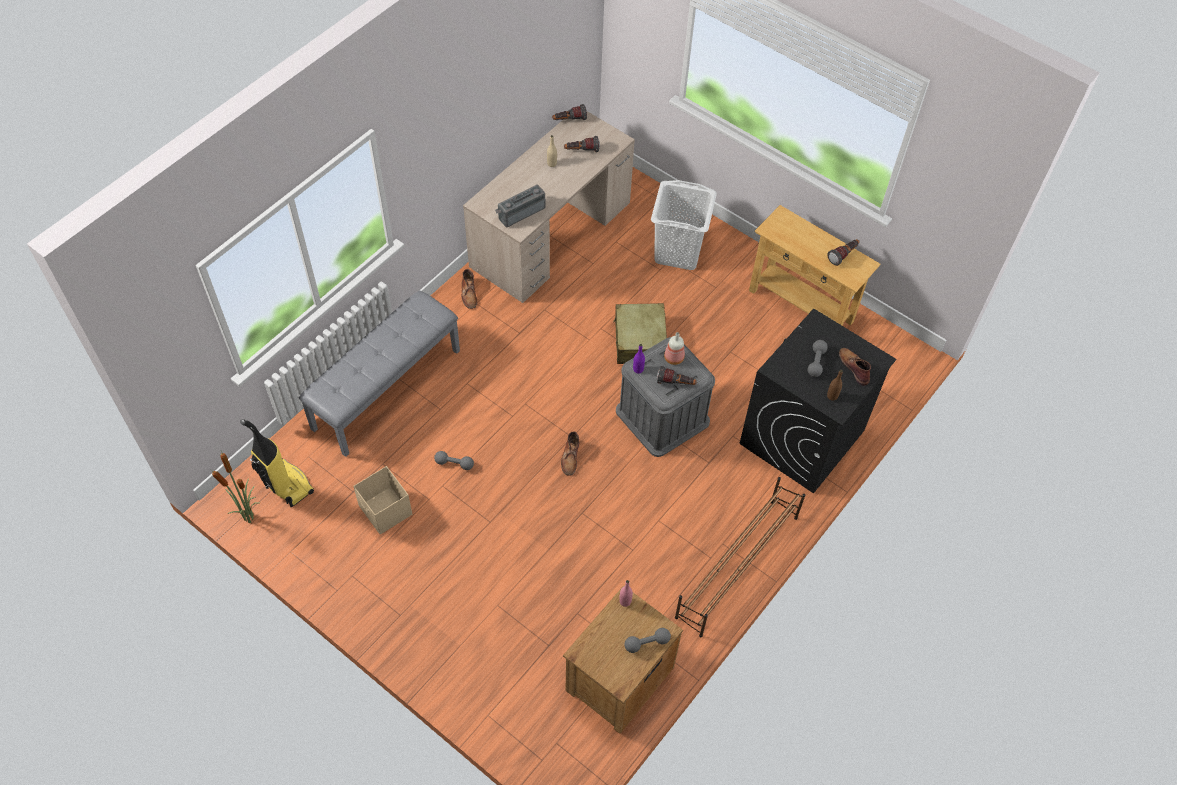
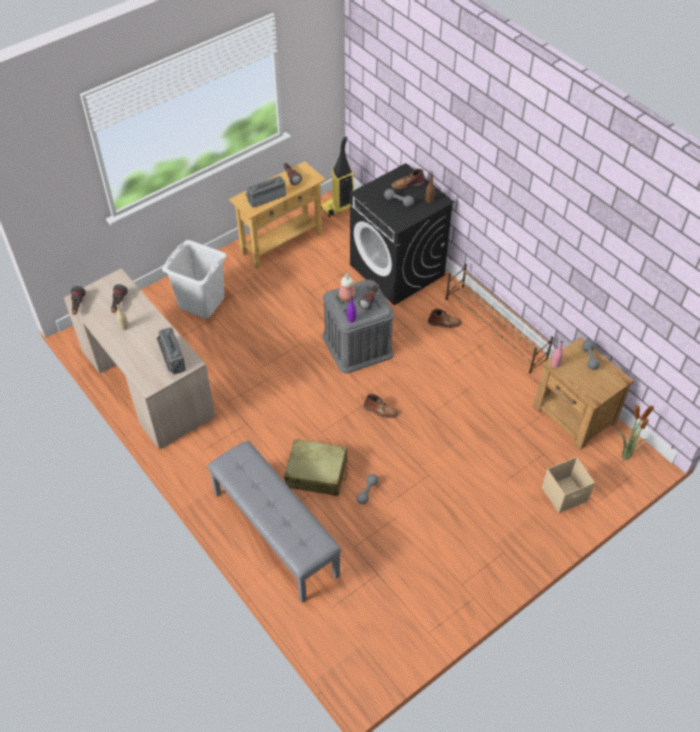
camera: 75 degrees left, 5 degrees down
potted plant [211,451,258,523] -> potted plant moved to [617,402,654,461]
vacuum cleaner [240,419,314,507] -> vacuum cleaner moved to [321,136,354,217]
beige storage box [353,466,412,535] -> beige storage box moved to [542,457,595,513]
brown boot [462,269,477,309] -> brown boot moved to [428,309,462,328]
beige suitcase [613,303,667,364] -> beige suitcase moved to [284,439,347,496]
none -> radio [245,176,286,208]

